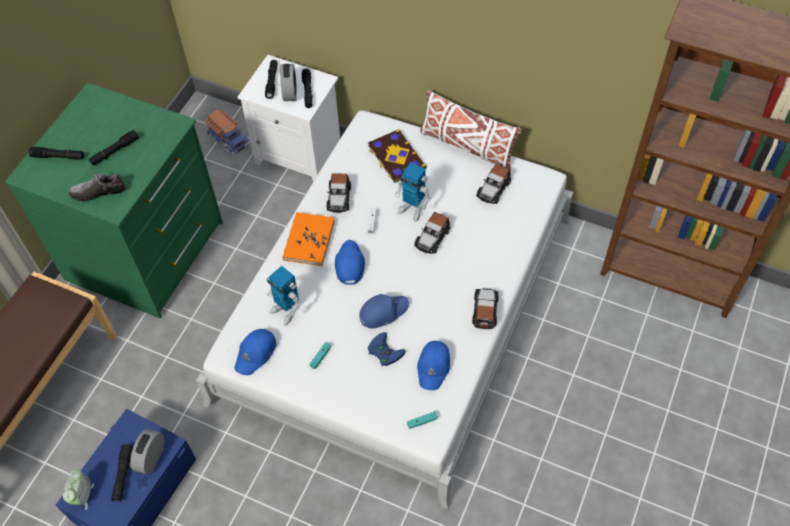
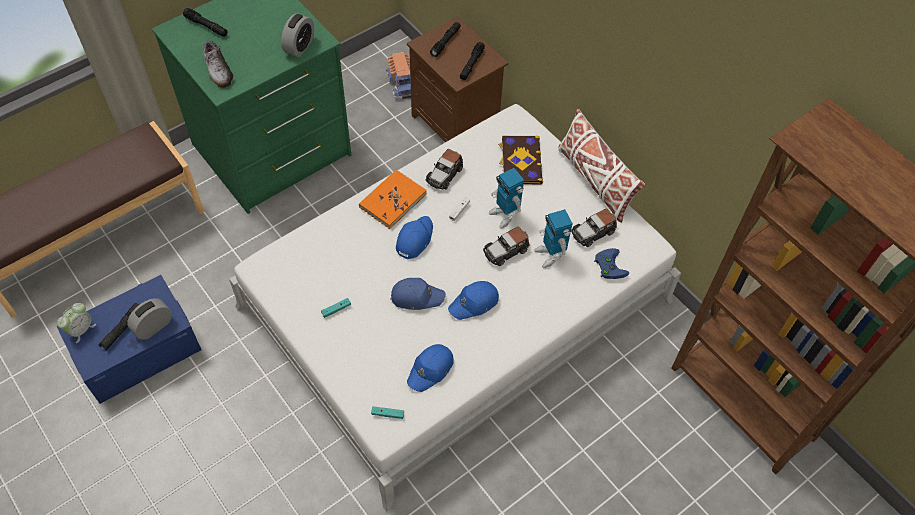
camera: 25 degrees right, 0 degrees up
shoe [69,172,126,201] -> shoe turned 135 degrees counterclockwise [203,40,233,88]
black flashlight [89,130,139,165] -> none
blue cap [234,329,276,375] -> blue cap moved to [448,281,499,320]
white nightstand [238,55,340,181] -> brown nightstand [407,16,508,142]
toy robot [267,266,300,326] -> toy robot moved to [534,209,573,268]
alarm clock [280,64,297,101] -> alarm clock moved to [281,14,314,57]
blue game controller [368,332,406,367] -> blue game controller moved to [594,248,629,279]
toy car [472,288,499,329] -> none

